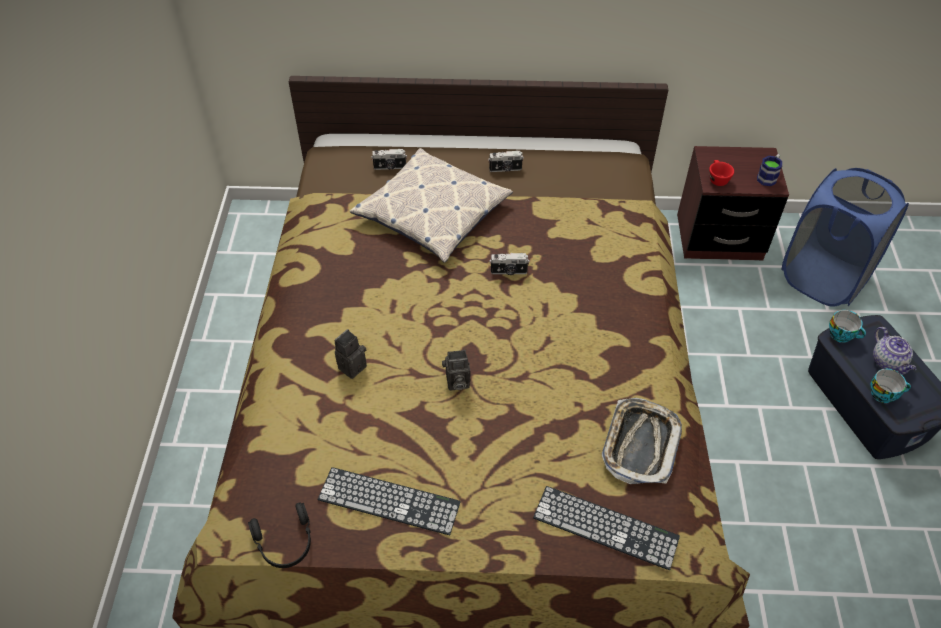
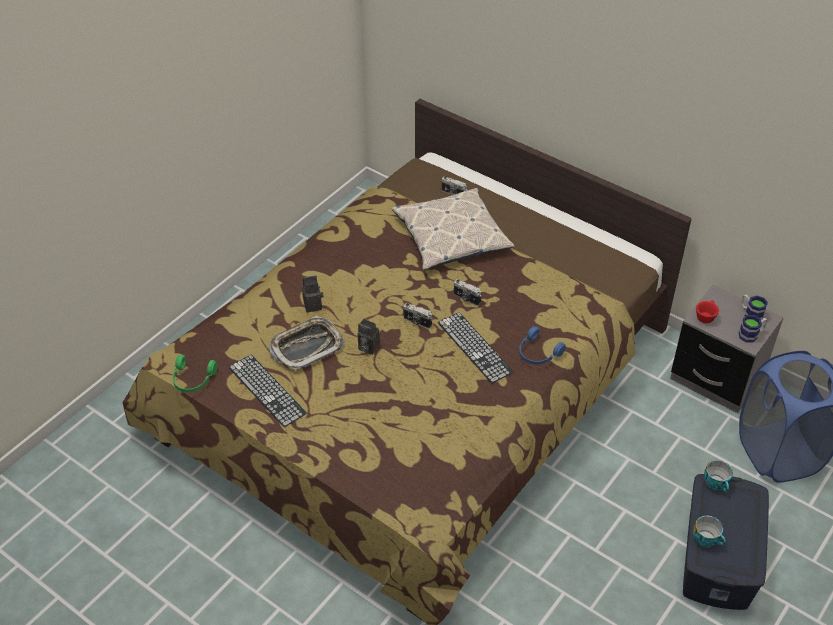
camera: 35 degrees right, 5 degrees down
black headphones [248,502,311,568] -> green headphones [173,355,218,392]
camera [488,151,524,172] -> camera moved to [403,303,433,329]
keyboard [533,486,680,570] -> keyboard moved to [438,312,514,383]
tray [602,398,682,484] -> tray moved to [270,316,344,370]
brown nightstand [677,146,789,260] -> grey nightstand [670,285,784,413]
teapot [873,327,916,375] -> none
none -> blue headphones [519,326,566,365]
none -> mug [741,294,768,320]

